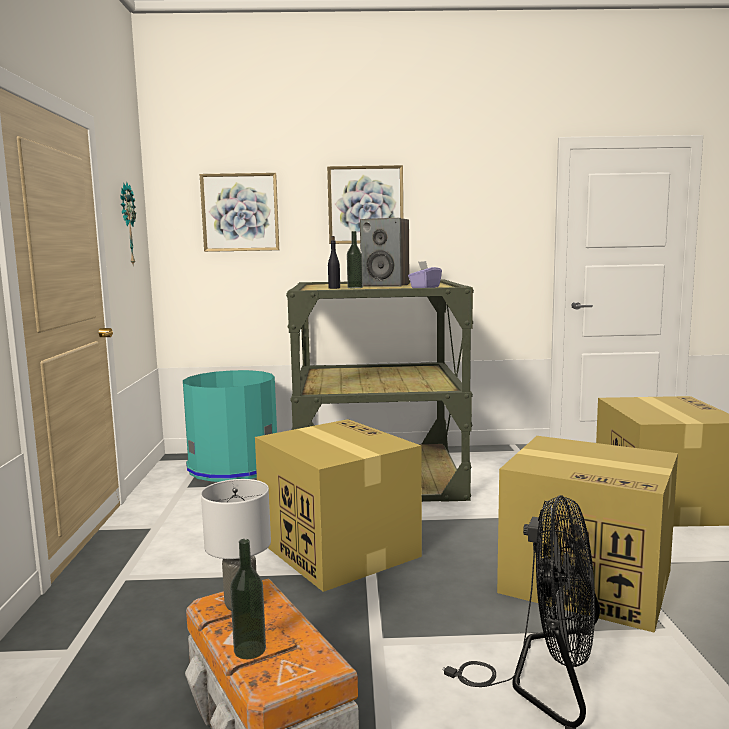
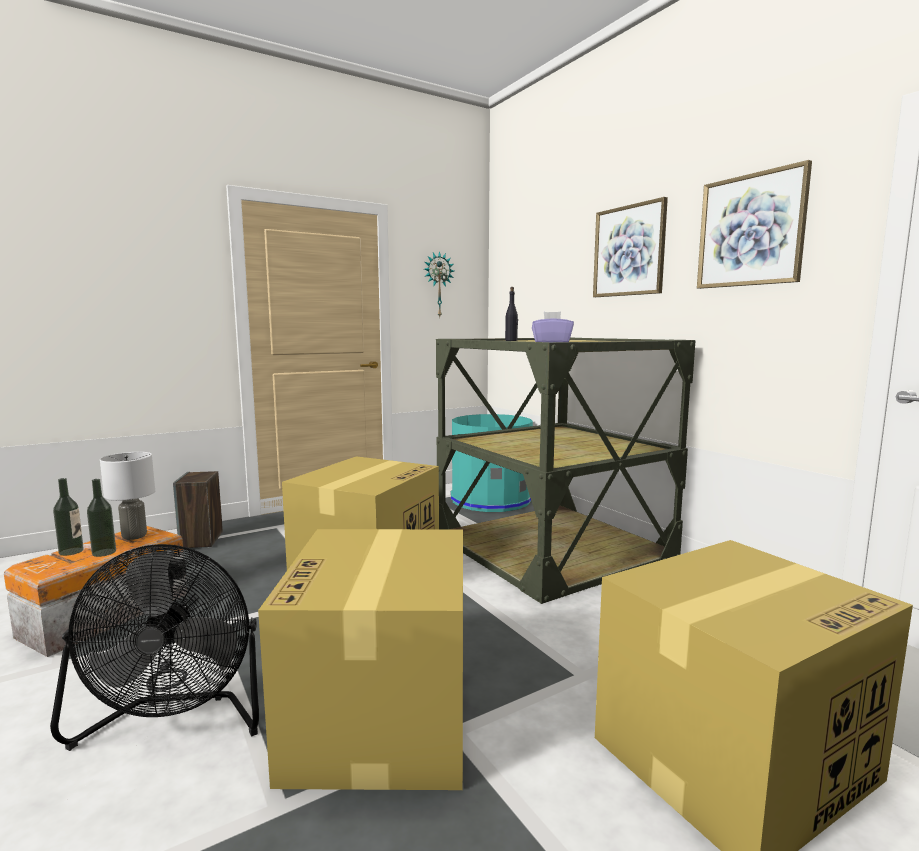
camera: 60 degrees right, 0 degrees up
picture [200,173,279,252] -> picture moved to [697,160,812,289]
bottle [347,231,363,288] -> bottle moved to [87,479,116,557]
speaker [360,218,409,287] -> speaker moved to [173,471,223,548]

